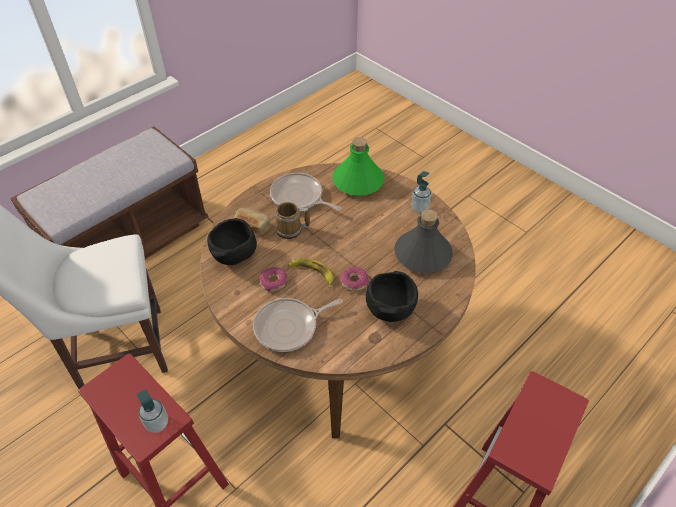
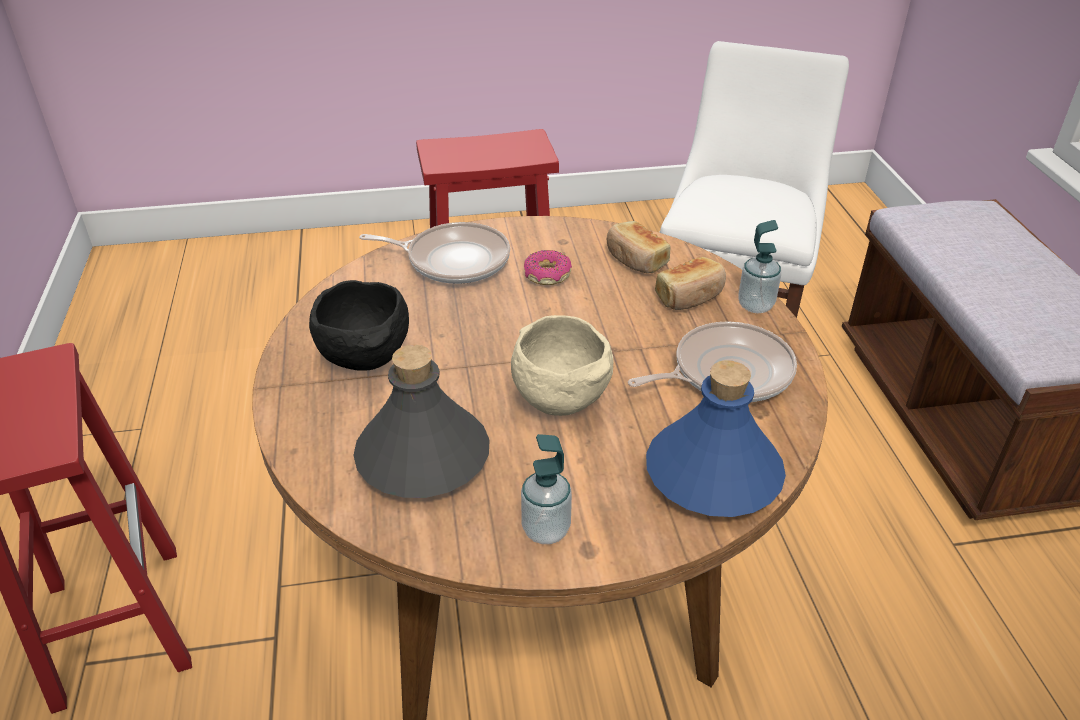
camera: 125 degrees right, 10 degrees down
soap dispenser [137,389,168,433] -> soap dispenser moved to [738,220,781,313]
black bowl [207,218,257,265] -> bread [607,221,671,273]
frying pan [253,298,343,352] -> frying pan turned 90 degrees clockwise [359,222,510,284]
mug [276,202,310,239] -> none
banana [288,258,334,288] -> none
green bottle [332,137,384,196] -> blue bottle [646,360,786,517]
donut [341,267,369,291] -> none
none -> beige bowl [511,315,613,416]

